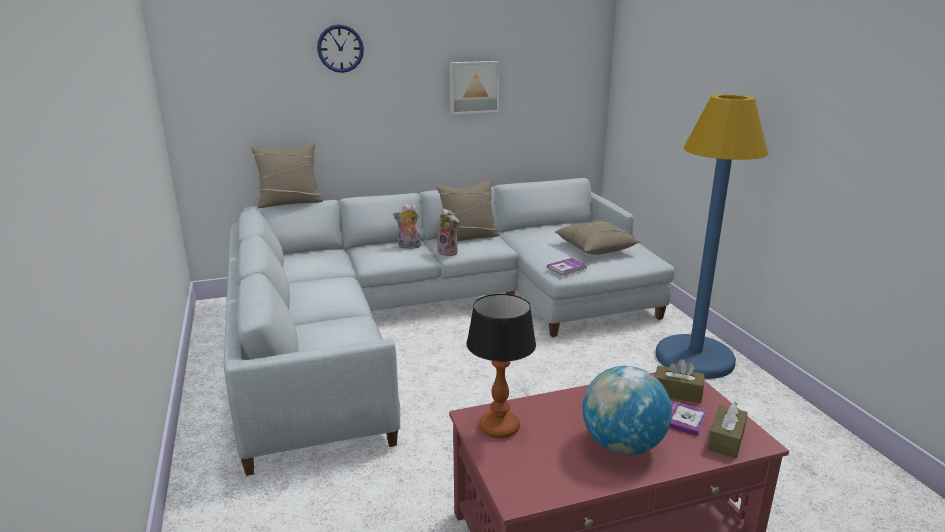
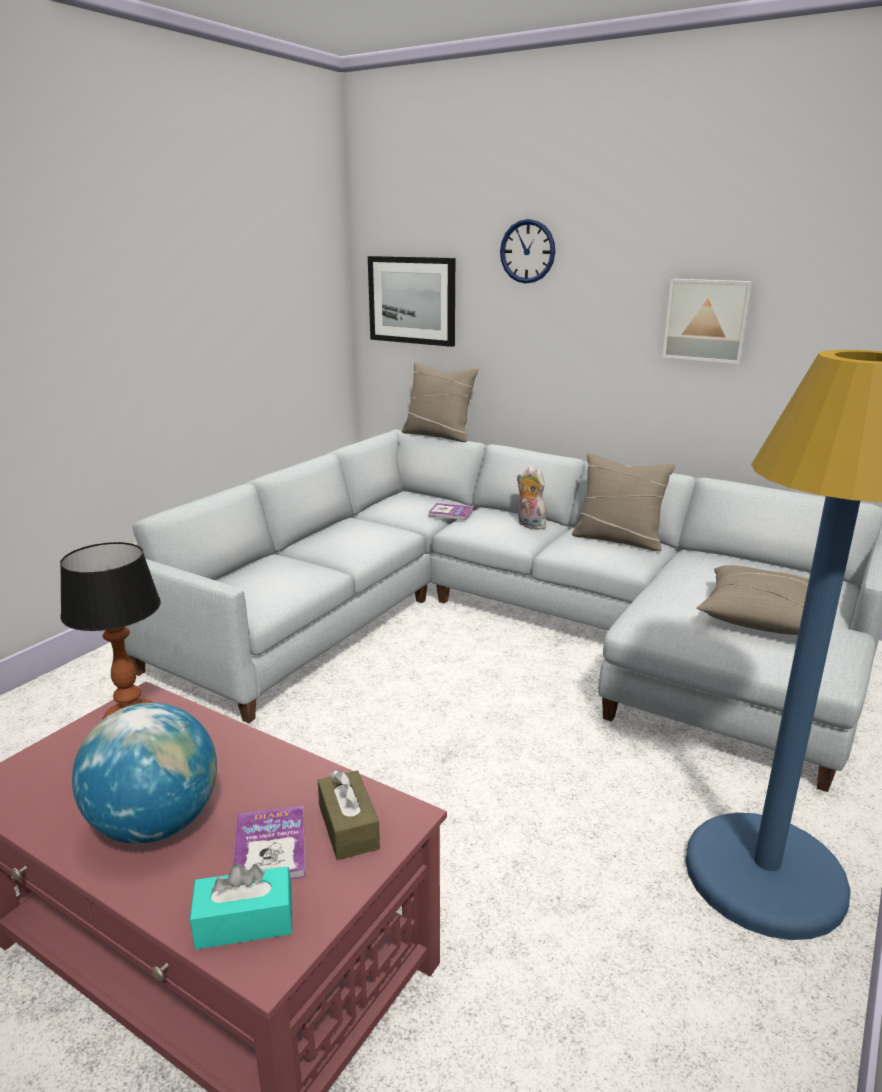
camera: 50 degrees right, 0 degrees up
plush toy [436,208,460,256] -> none
book [547,258,587,275] -> book moved to [428,503,474,520]
brown tissue box [708,402,748,458] -> turquoise tissue box [190,863,292,950]
none -> picture [368,256,455,347]

